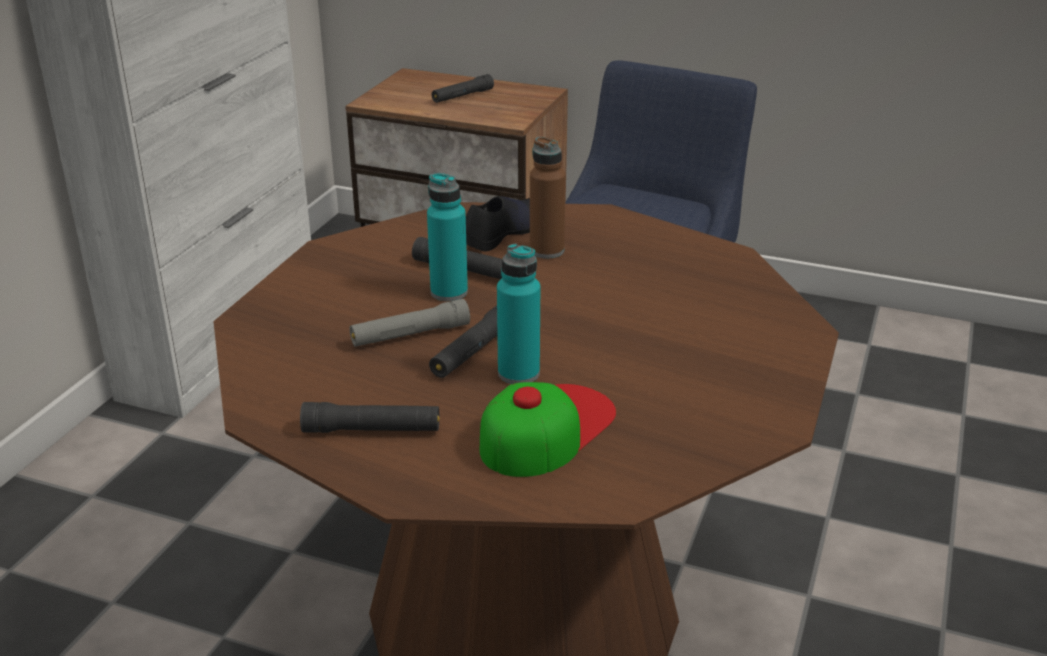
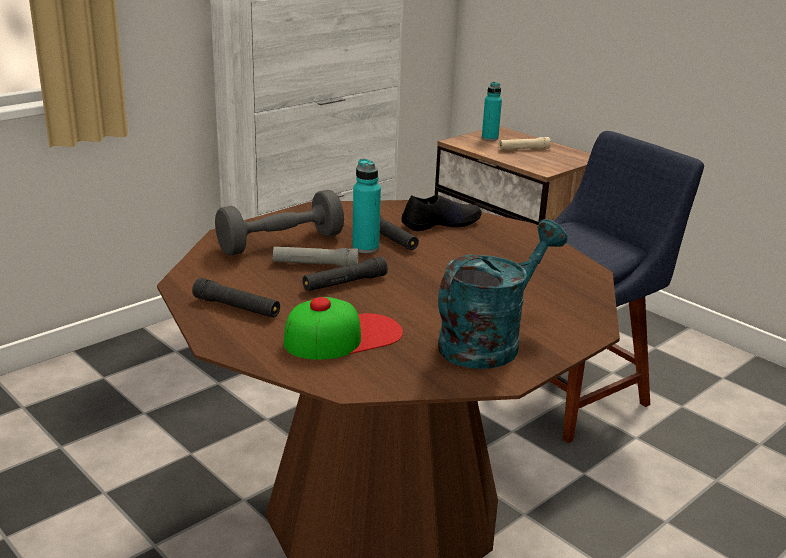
camera: 25 degrees right, 5 degrees down
black flashlight [432,74,494,103] -> beige flashlight [499,137,551,150]
turquoise bottle [497,244,540,384] -> turquoise bottle moved to [482,82,502,141]
brown bottle [530,137,566,259] -> none
none -> grey dumbbell [215,190,344,256]
none -> turquoise watering can [438,219,567,369]

